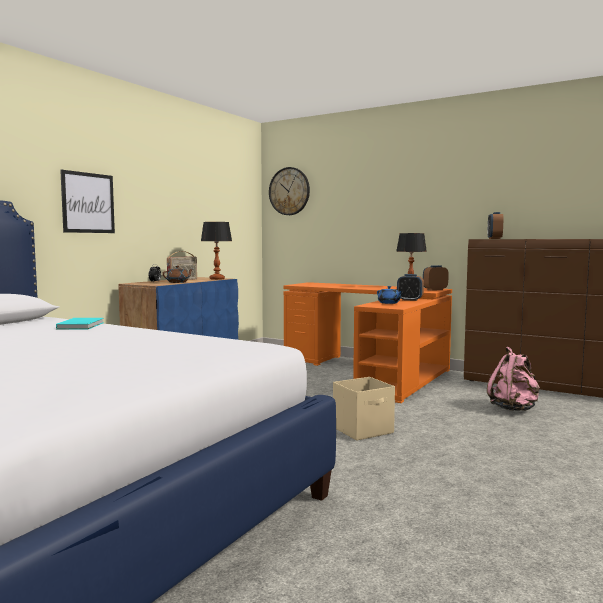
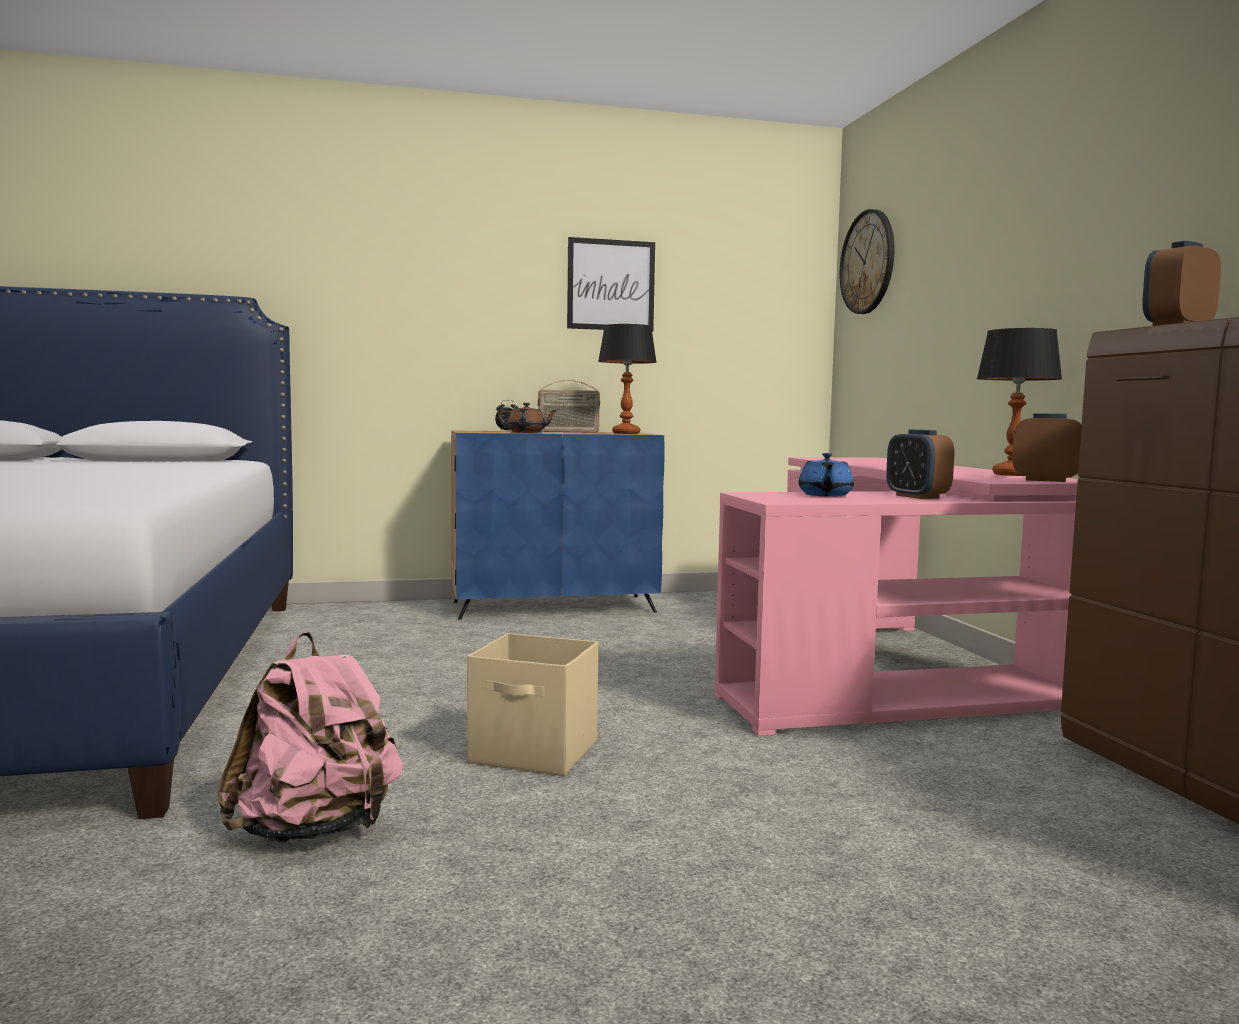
camera: 45 degrees right, 0 degrees up
turquoise book [56,318,104,329] -> none
picture [60,170,115,233] -> picture moved to [567,237,655,332]
orange desk [284,282,452,403] -> pink desk [714,457,1078,736]
pink backpack [487,347,540,411] -> pink backpack moved to [217,632,403,843]

